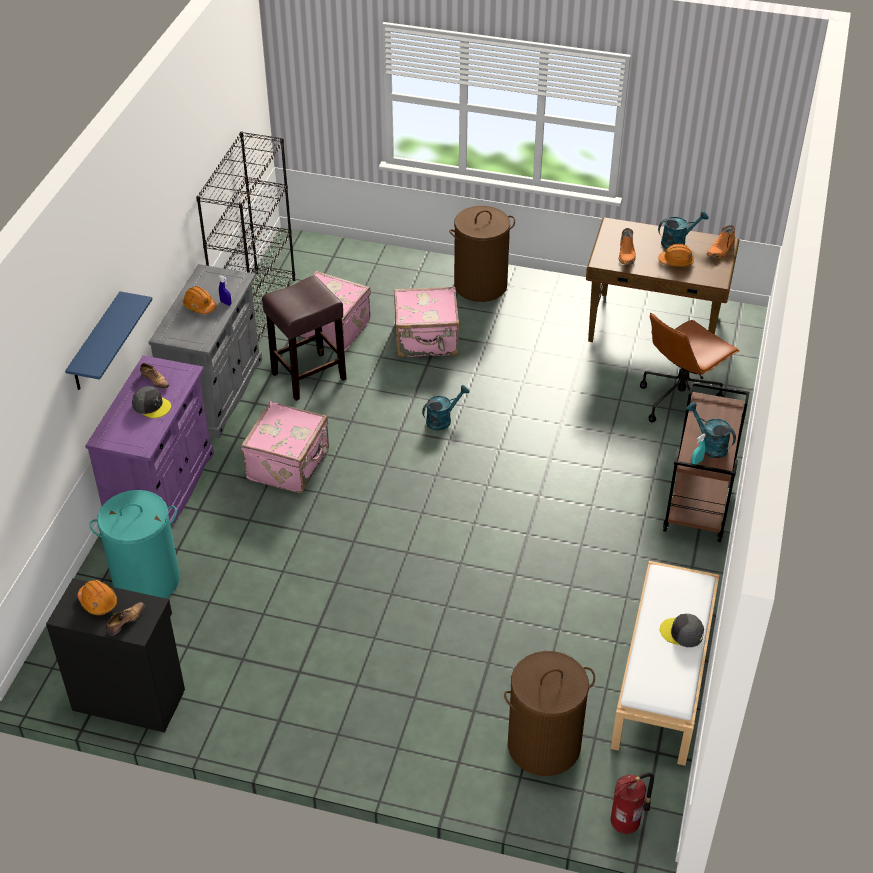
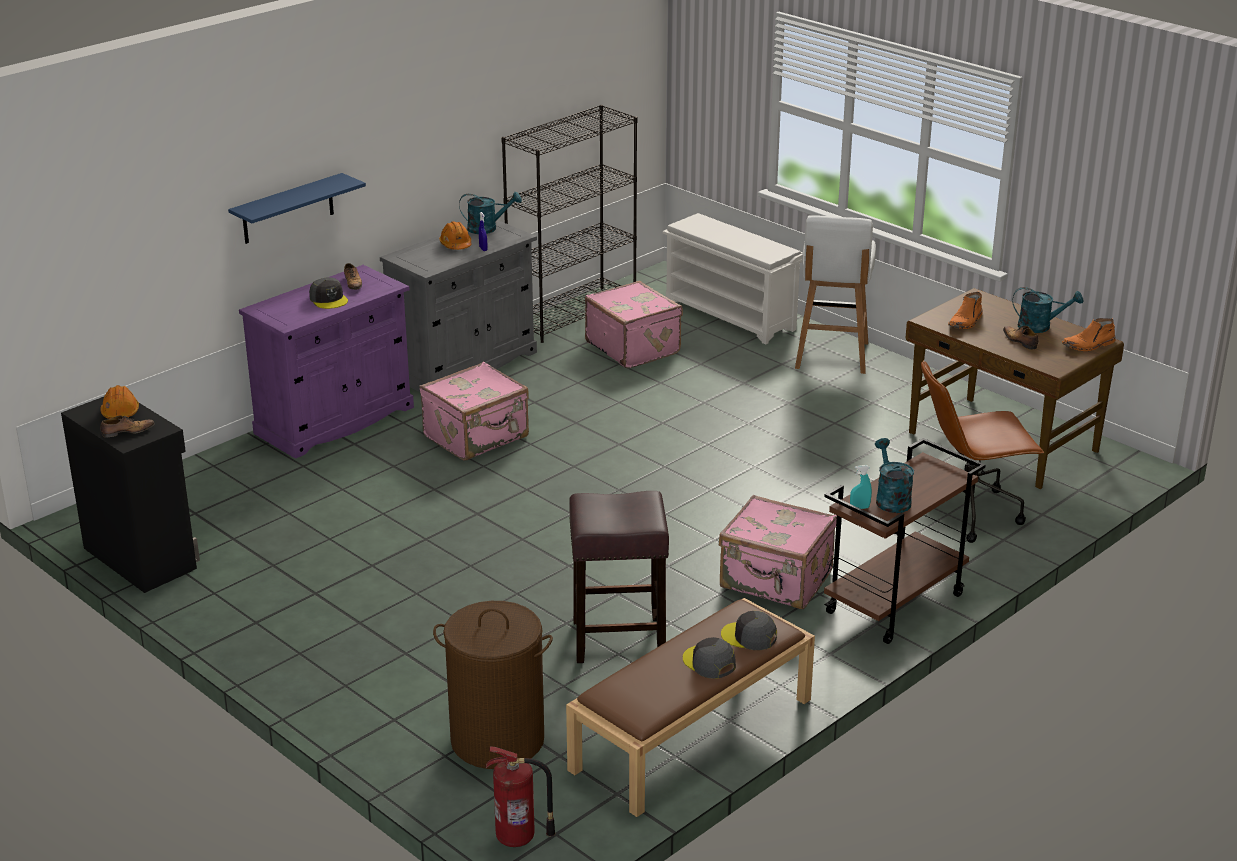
camera: 30 degrees right, 15 degrees down
turquoise laundry basket [89,490,180,598] -> none
brown stool [262,276,347,401] -> brown stool moved to [569,491,669,663]
pink suitcase [394,286,459,358] -> pink suitcase moved to [719,495,837,609]
turquoise watering can [422,385,469,431] -> turquoise watering can moved to [459,192,522,234]
brown laundry basket [449,206,515,302] -> white stool [795,215,876,374]
white bench [611,561,719,766] -> brown bench [566,598,815,817]
orange hard hat [658,244,694,267] -> shoe [1003,326,1038,350]
none -> white shoe rack [662,213,803,345]
none -> grey cap [721,611,777,650]

